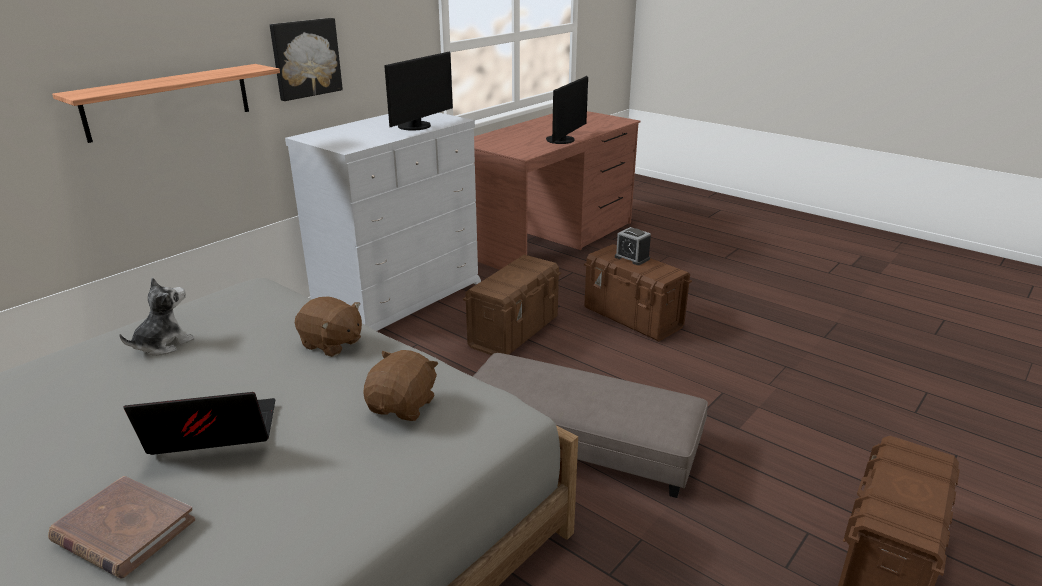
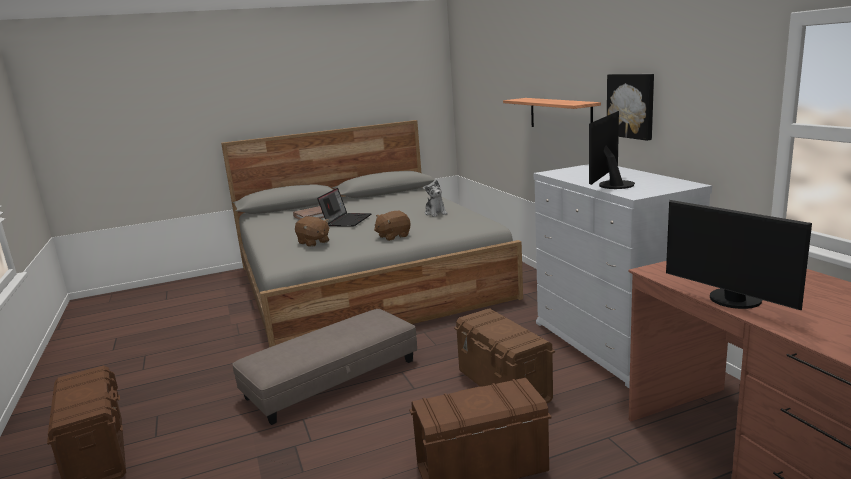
camera: 120 degrees right, 10 degrees down
monitor [384,52,453,131] -> monitor turned 60 degrees clockwise [589,111,635,189]
alarm clock [615,227,651,265] -> none

